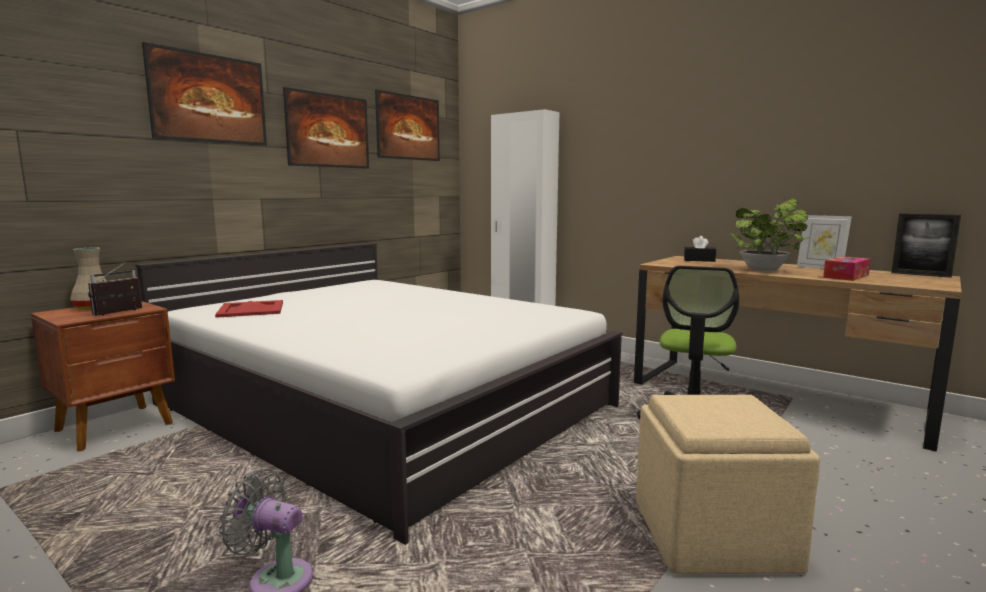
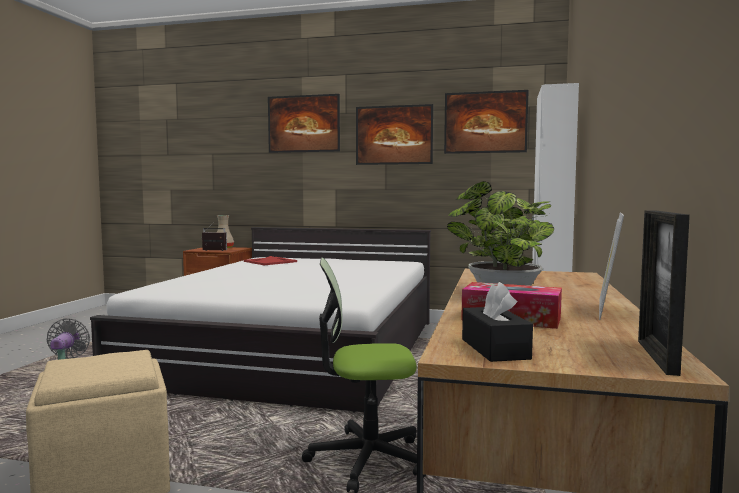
camera: 65 degrees right, 5 degrees down
black tissue box [684,236,716,262] -> black tissue box moved to [462,282,533,362]

